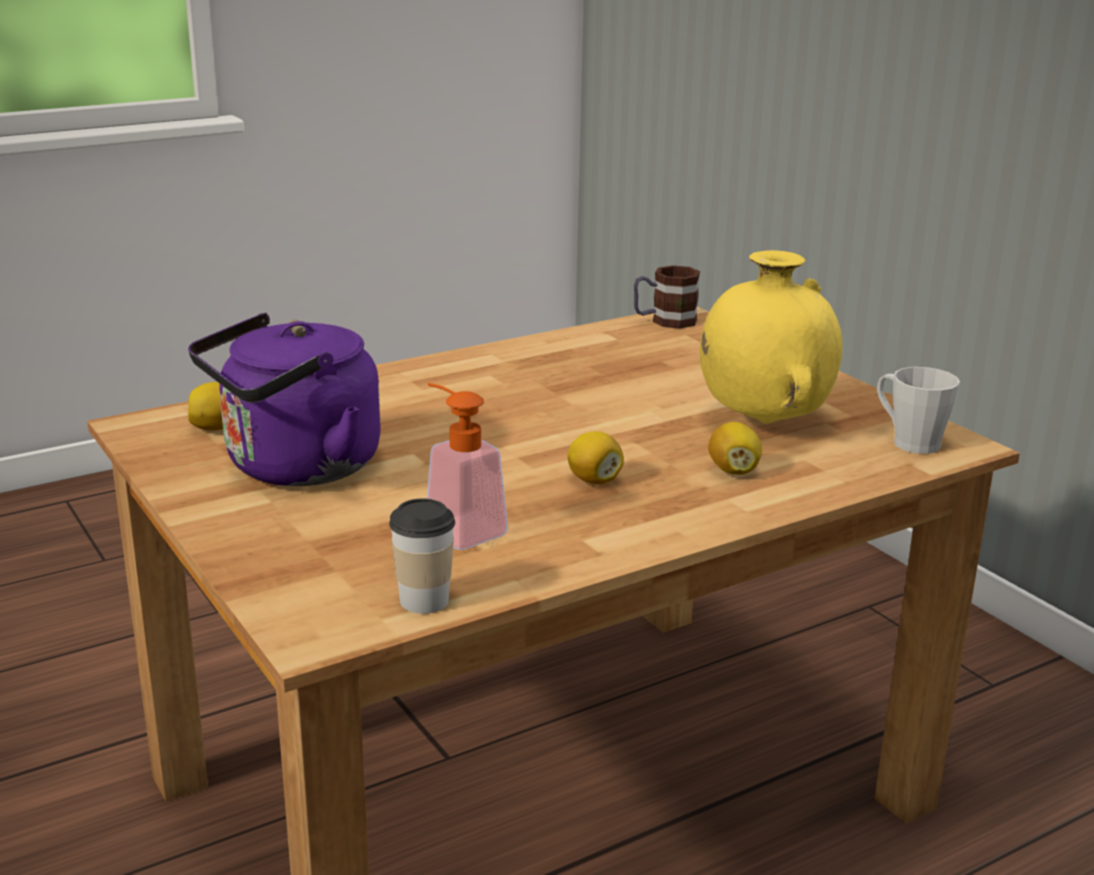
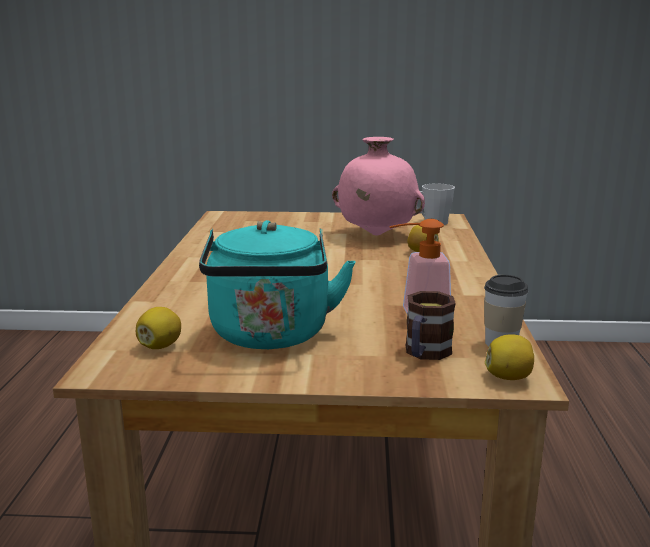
camera: 55 degrees left, 5 degrees down
purple kettle [188,313,381,486] -> turquoise kettle [199,220,355,349]
lemon [567,431,624,484] -> lemon moved to [485,334,534,380]
mug [634,265,700,329] -> mug moved to [406,291,456,360]
yellow vase [700,250,843,424] -> pink vase [332,137,425,236]

